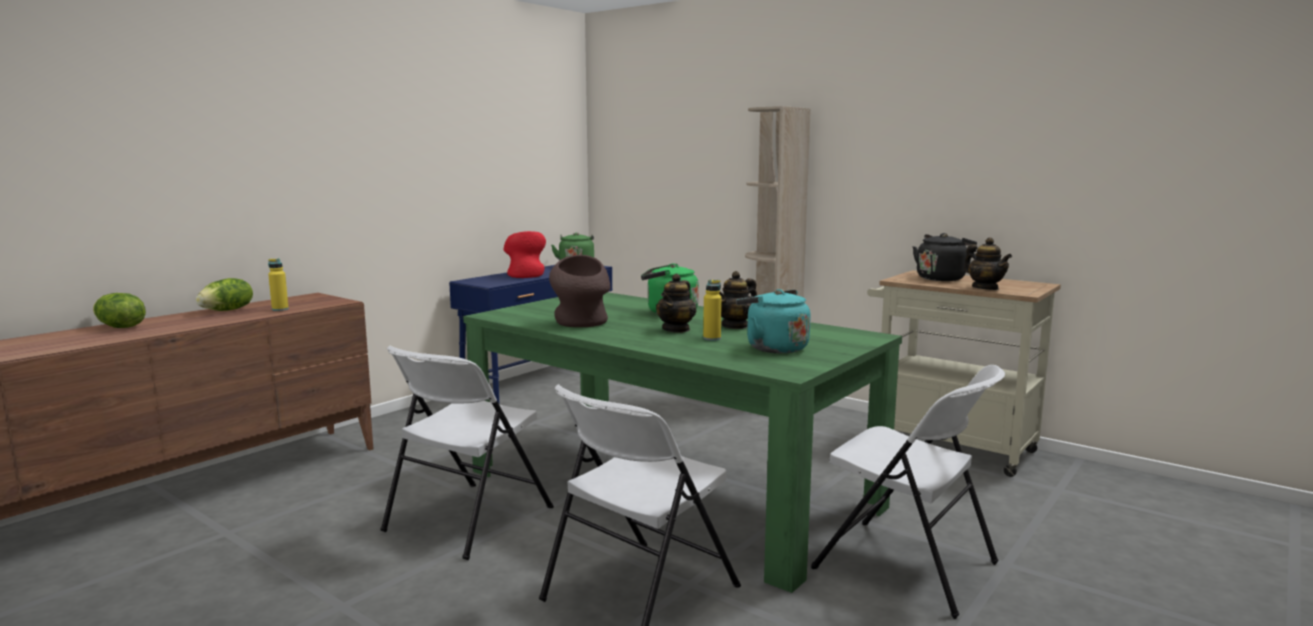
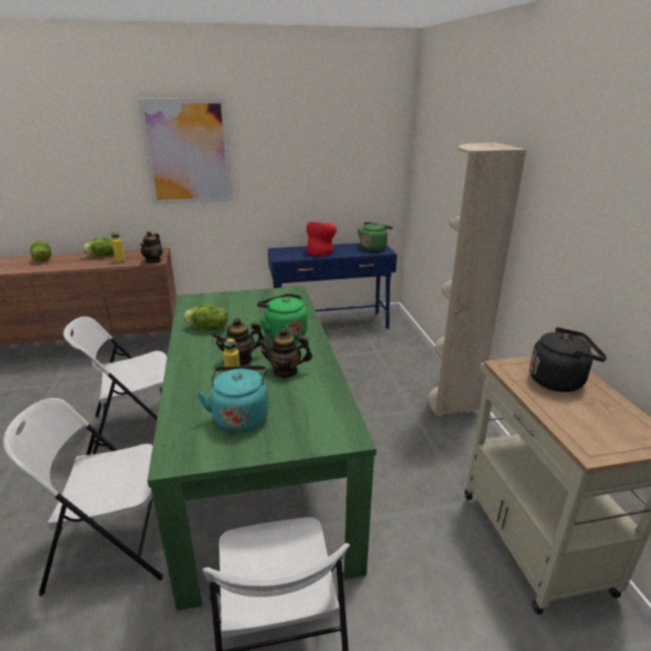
camera: 40 degrees right, 15 degrees up
brown vase [549,255,610,327] -> lettuce [184,304,228,330]
teapot [964,237,1012,290] -> teapot moved to [140,231,163,263]
none -> picture [138,98,233,205]

